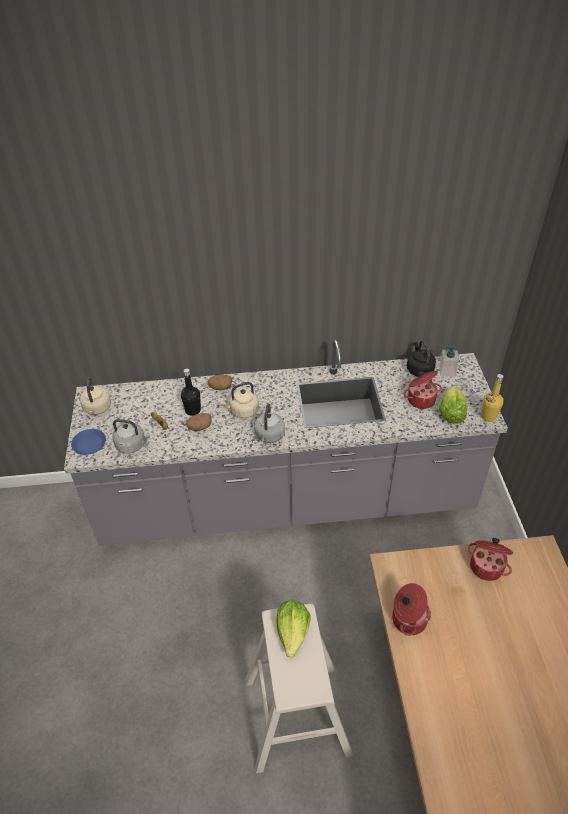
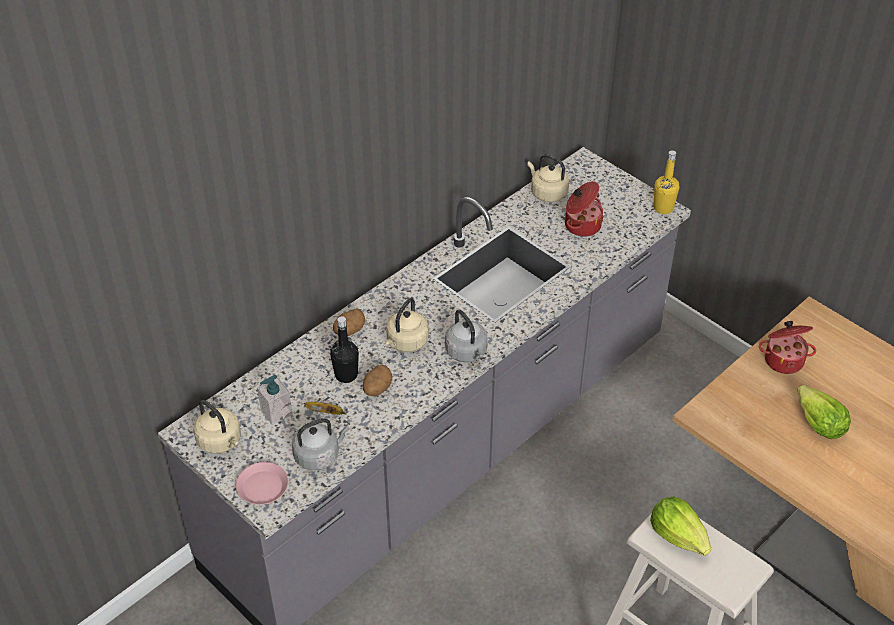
camera: 40 degrees left, 0 degrees up
blue plate [71,429,106,455] -> pink plate [236,462,288,505]
cooking pot [392,583,431,636] -> none
black kettle [407,340,436,377] -> beige kettle [527,154,569,202]
soap dispenser [439,346,459,377] -> soap dispenser moved to [257,375,293,425]
lettuce [439,385,467,424] -> lettuce moved to [797,385,851,439]

